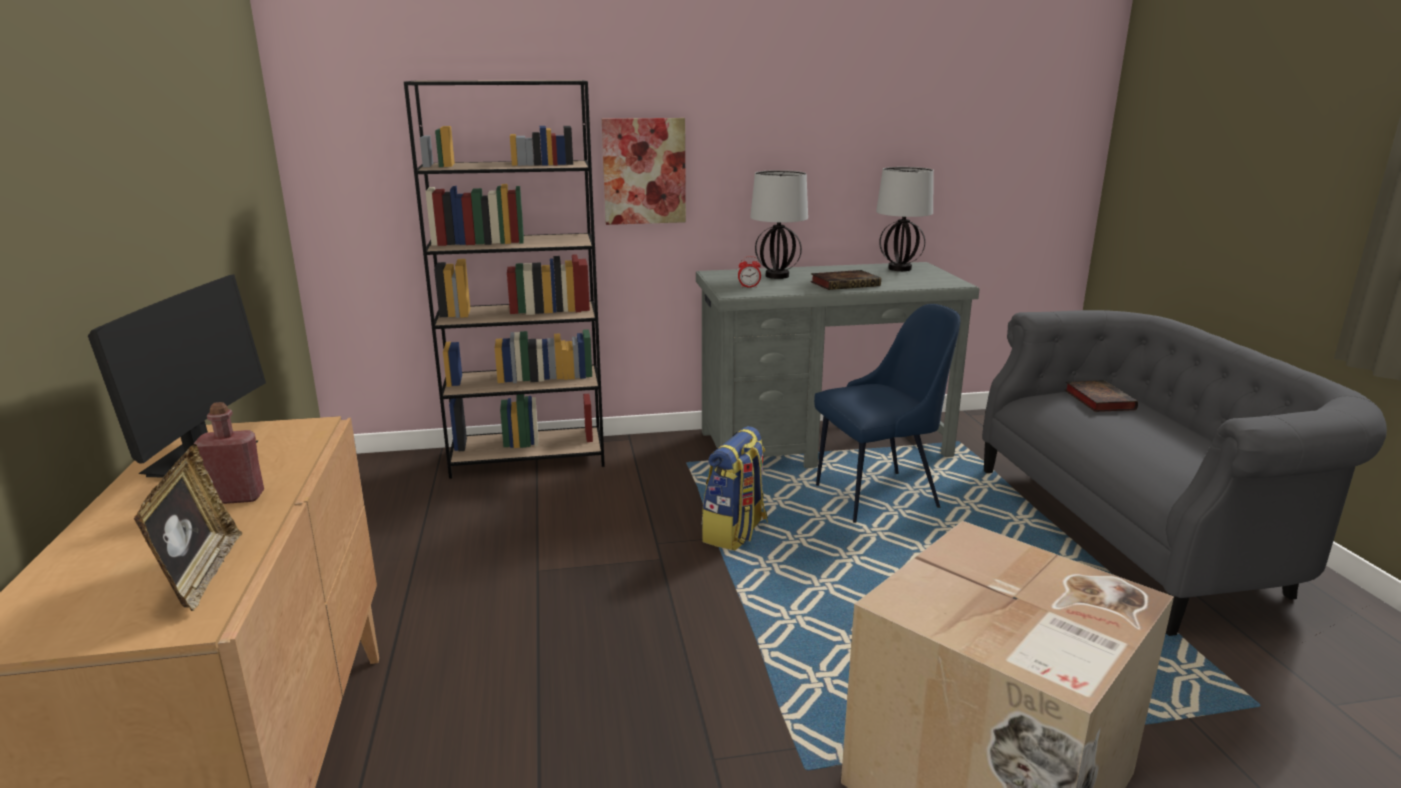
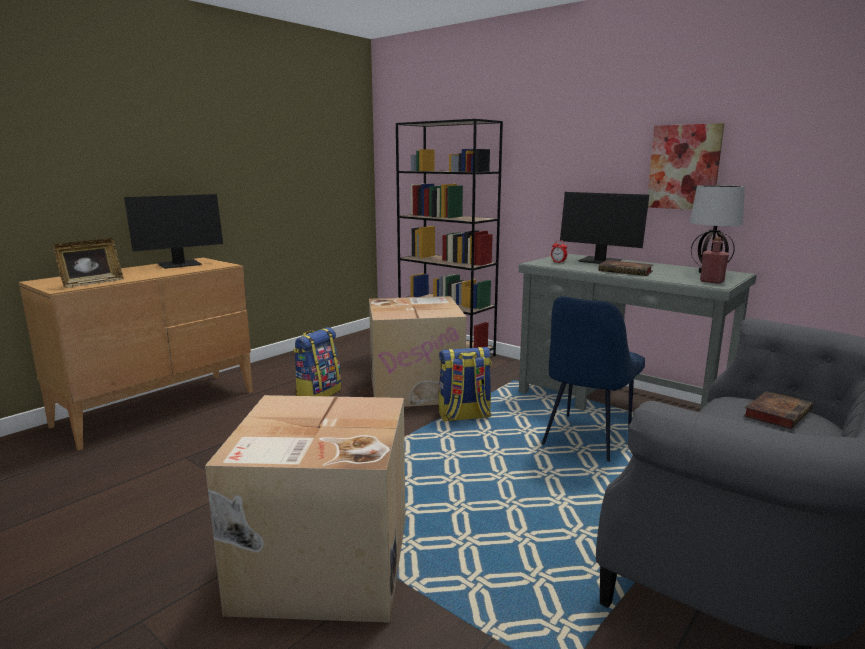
camera: 50 degrees right, 5 degrees down
red bottle [194,402,264,504] -> red bottle moved to [700,237,729,284]
picture [602,118,686,225] -> picture moved to [648,123,724,210]
table lamp [750,170,808,279] -> monitor [560,192,649,264]
blue chair [814,304,960,523] -> blue chair turned 90 degrees clockwise [542,296,645,462]
none -> backpack [293,327,341,396]
none -> cardboard box [369,296,466,407]

